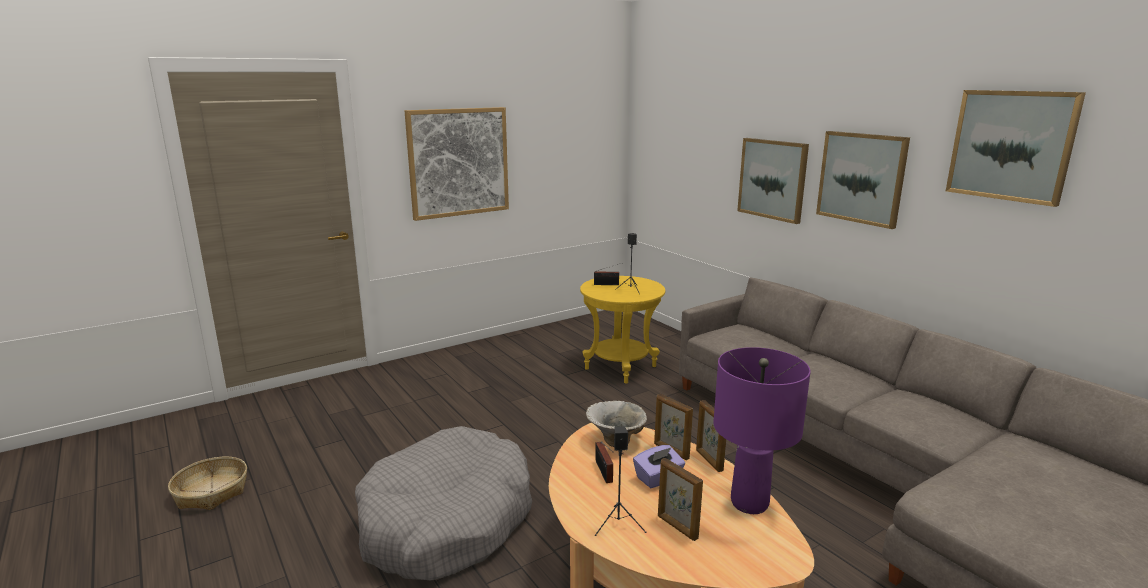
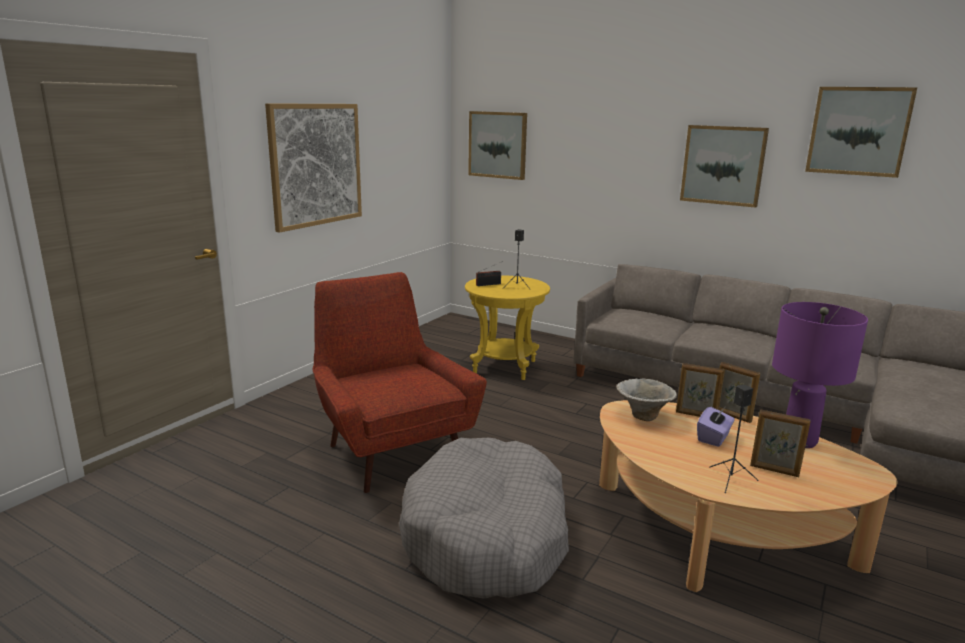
camera: 25 degrees left, 0 degrees up
basket [168,456,247,510] -> none
radio [595,442,614,483] -> none
picture [737,138,809,224] -> picture moved to [468,111,527,180]
none -> red armchair [312,272,487,493]

